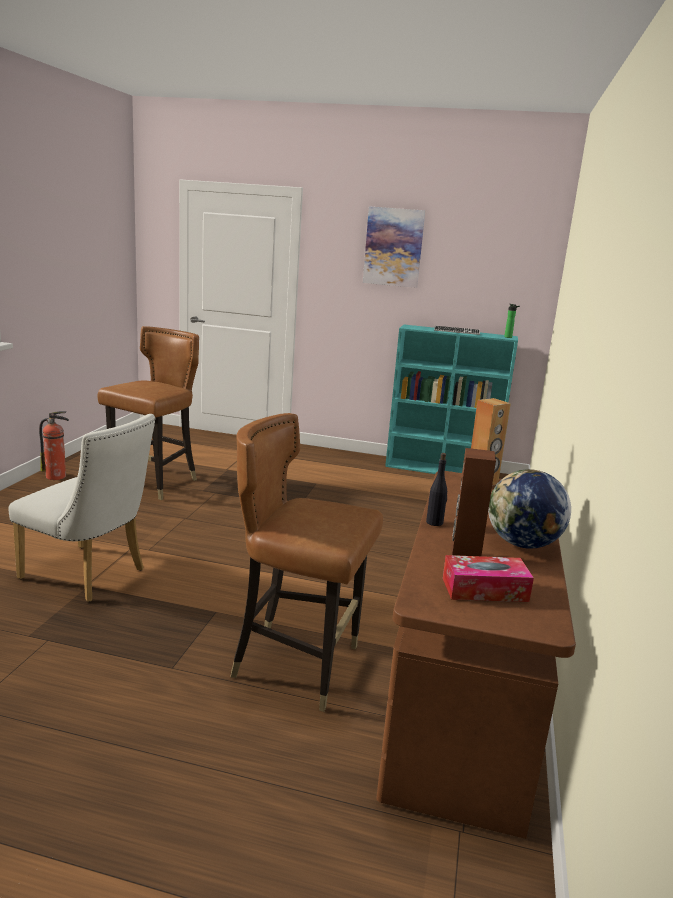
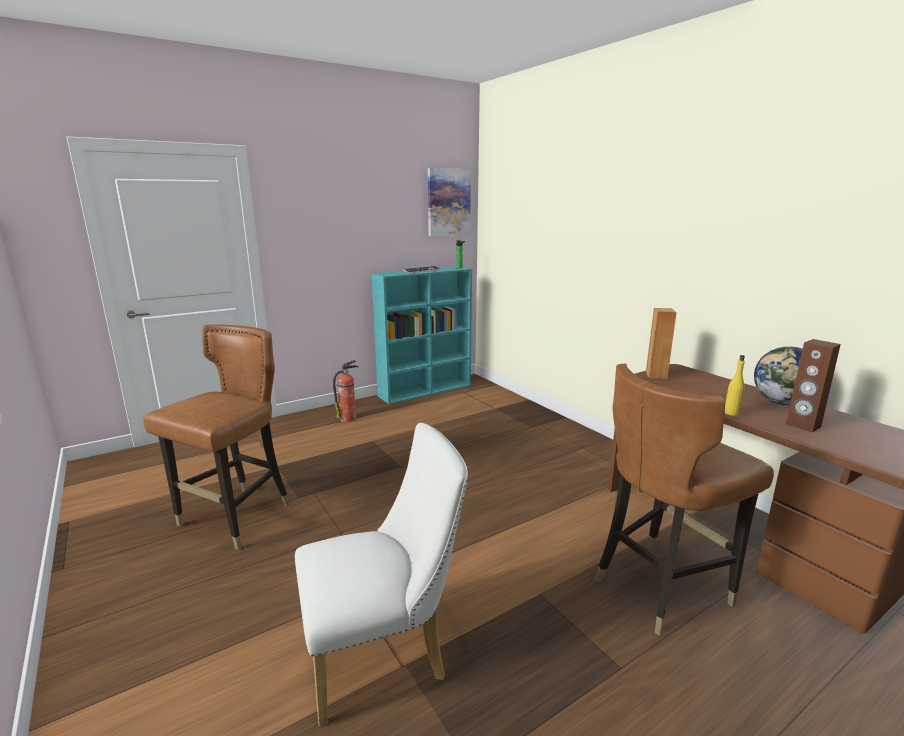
camera: 45 degrees left, 0 degrees up
fire extinguisher [39,411,69,480] -> fire extinguisher moved to [333,360,359,422]
brown chair [97,326,199,500] -> brown chair turned 45 degrees clockwise [143,324,291,550]
picture [363,206,425,288] -> picture moved to [428,168,471,236]
black bottle [426,453,447,526] -> yellow bottle [725,355,745,416]
tissue box [443,555,534,602] -> none

